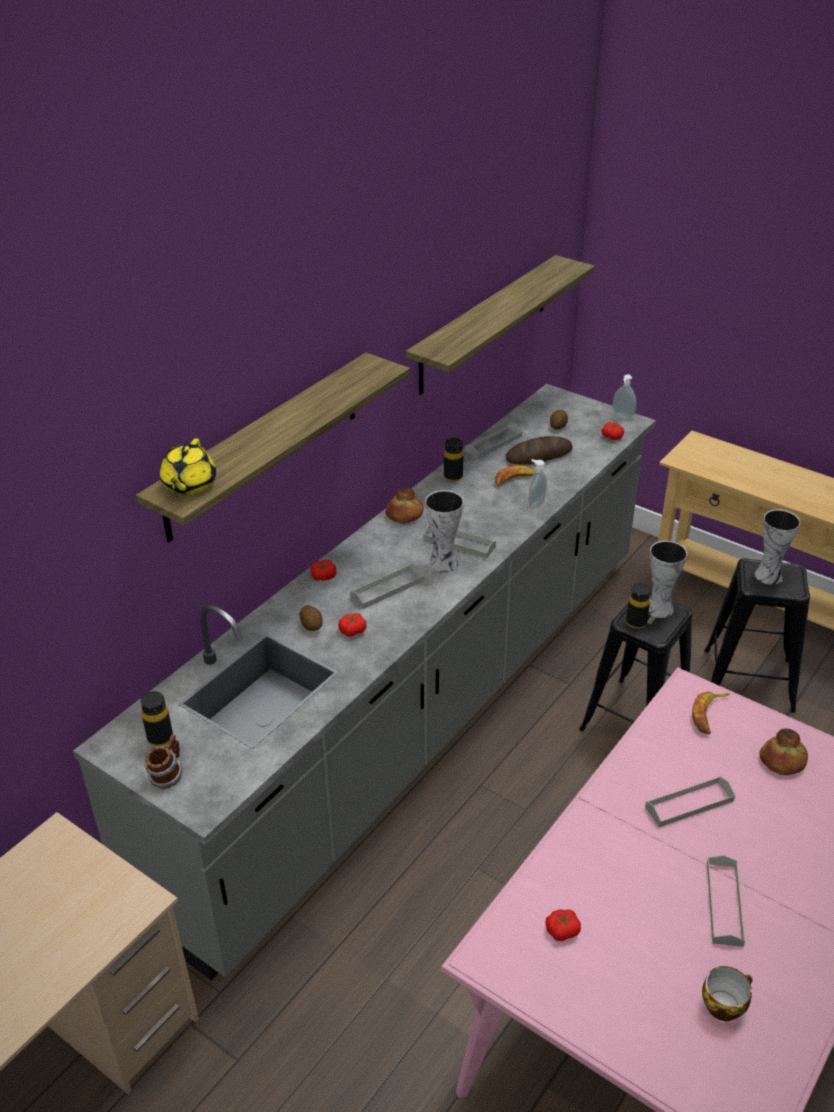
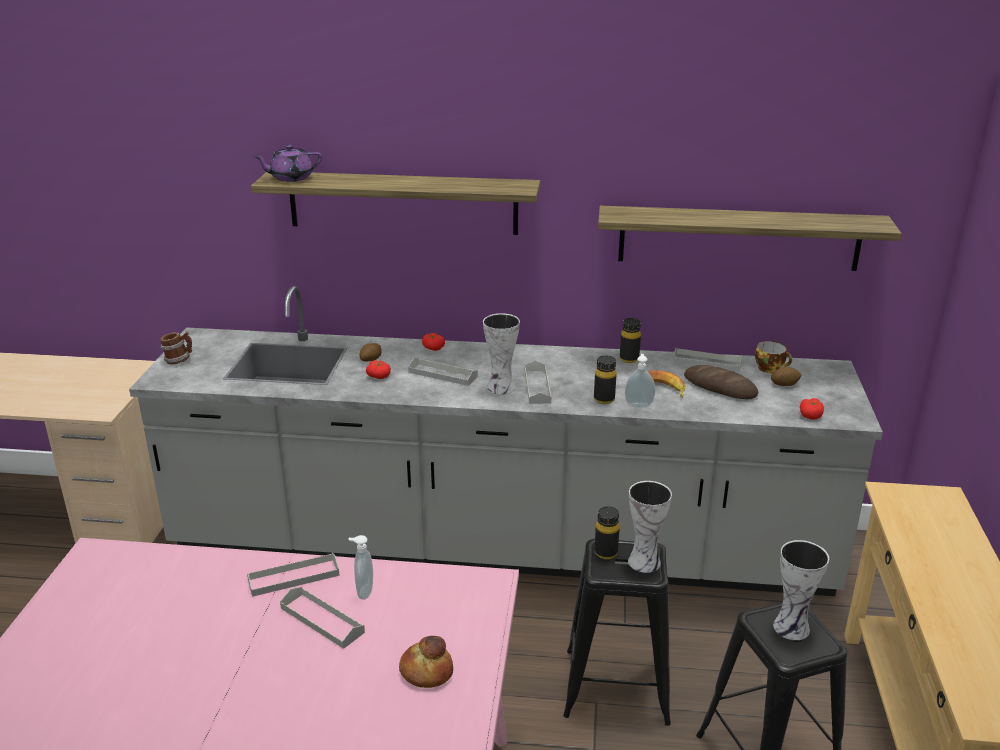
camera: 60 degrees right, 10 degrees down
black bottle [141,691,173,746] -> black bottle moved to [594,356,616,404]
yellow teapot [160,438,216,494] -> purple teapot [253,145,322,182]
bread [385,487,424,524] -> none
tomato [545,909,581,941] -> none
soap dispenser [613,374,636,419] -> soap dispenser moved to [348,535,373,600]
banana [692,691,730,734] -> none
cup [702,966,752,1021] -> cup moved to [755,341,792,373]
grey tray [707,855,745,947] -> grey tray moved to [247,553,340,597]

